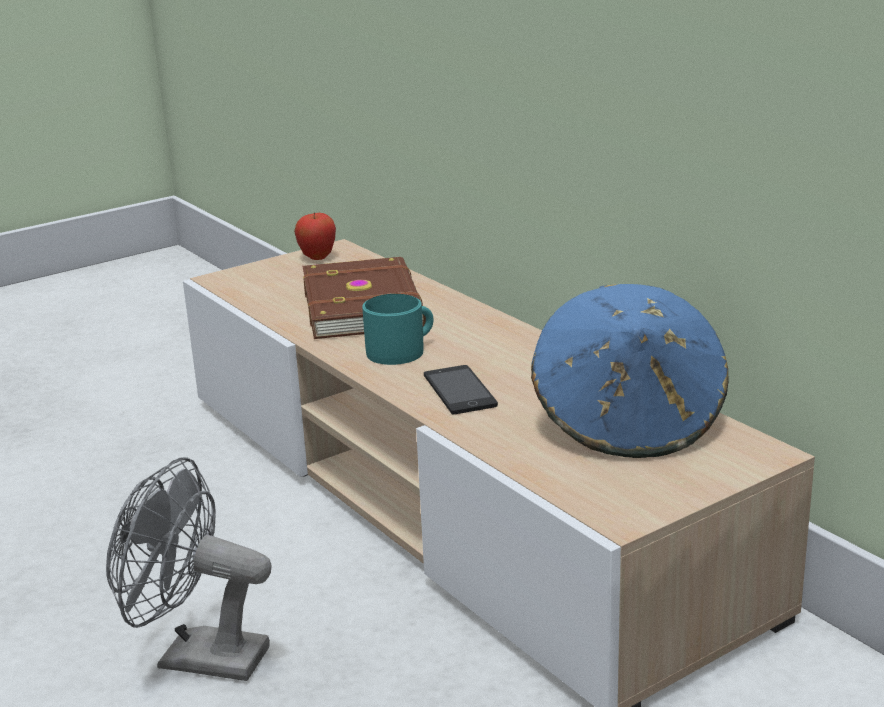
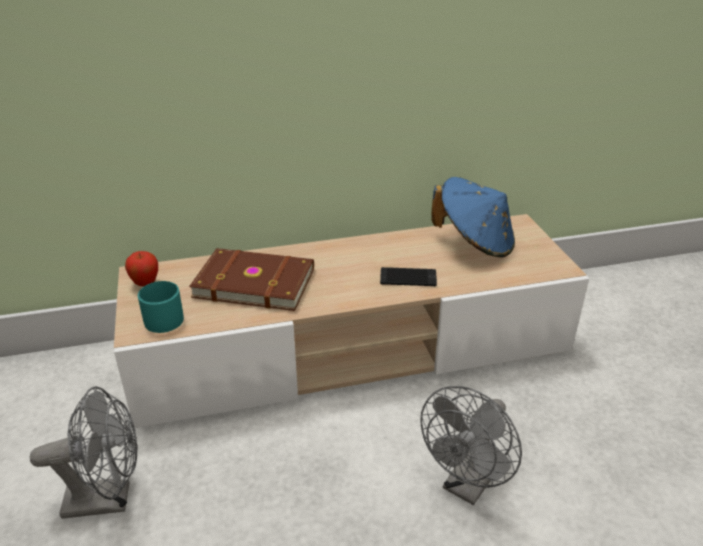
camera: 70 degrees left, 10 degrees up
turquoise mug [362,294,434,365] -> turquoise mug moved to [138,281,184,333]
none -> grey fan [30,386,138,519]

